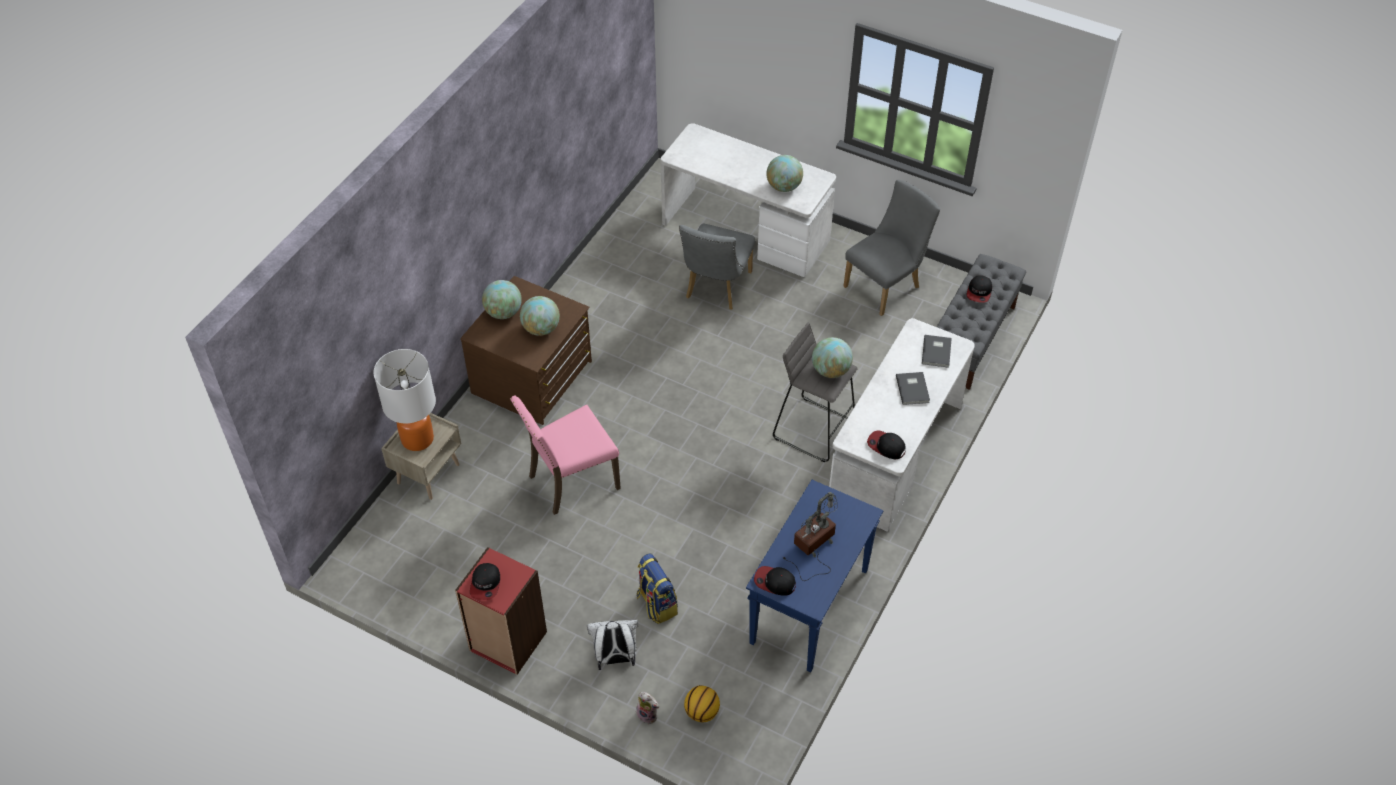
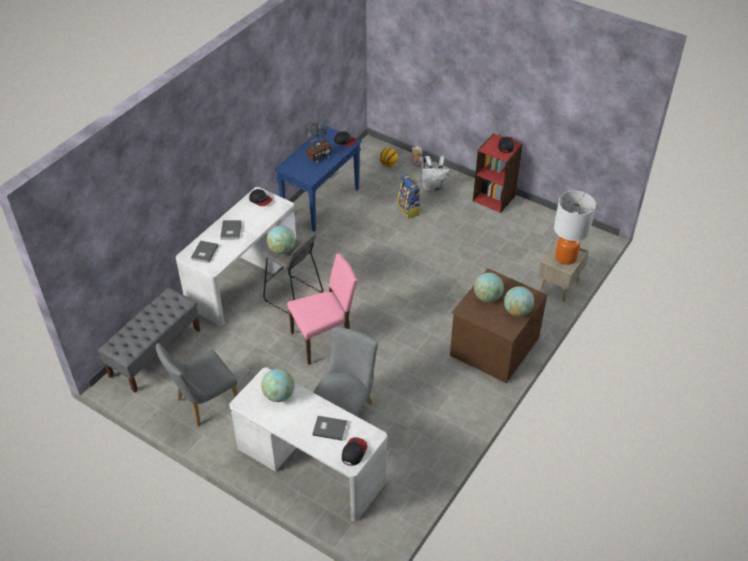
camera: 175 degrees left, 5 degrees down
pink chair [510,396,621,515] -> pink chair moved to [287,253,358,365]
cap [967,275,992,303] -> cap moved to [342,437,367,466]
none -> grey book [312,416,347,441]

